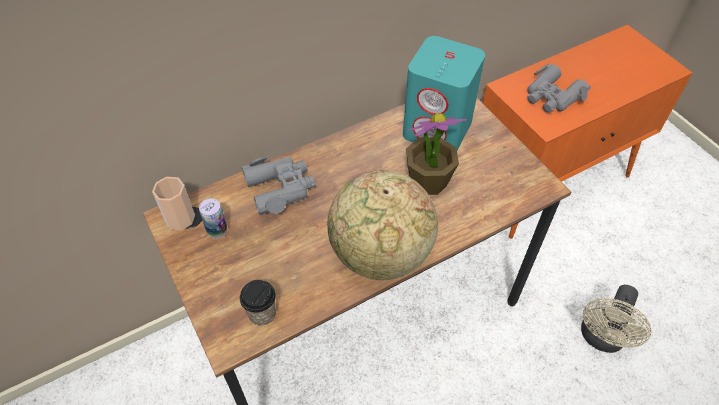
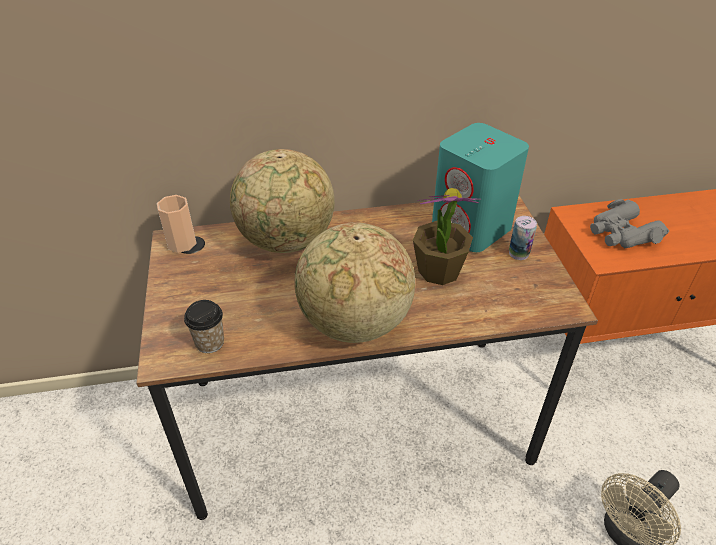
camera: 20 degrees right, 10 degrees down
can [199,198,227,239] -> can moved to [509,216,537,260]
grey binoculars [241,157,315,215] -> globe [230,149,335,253]

